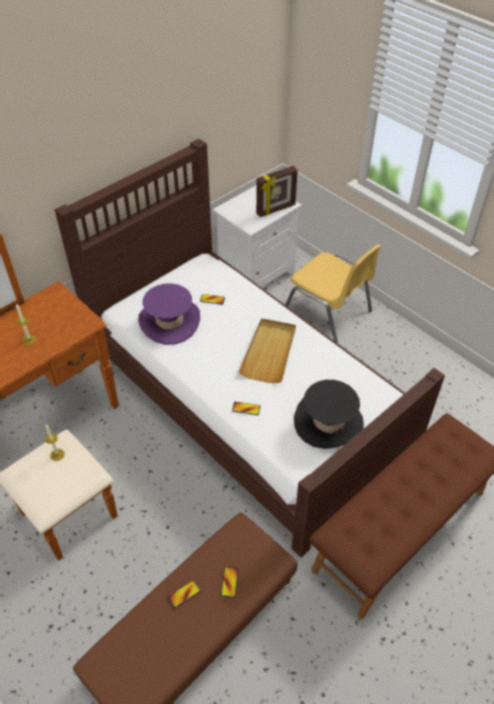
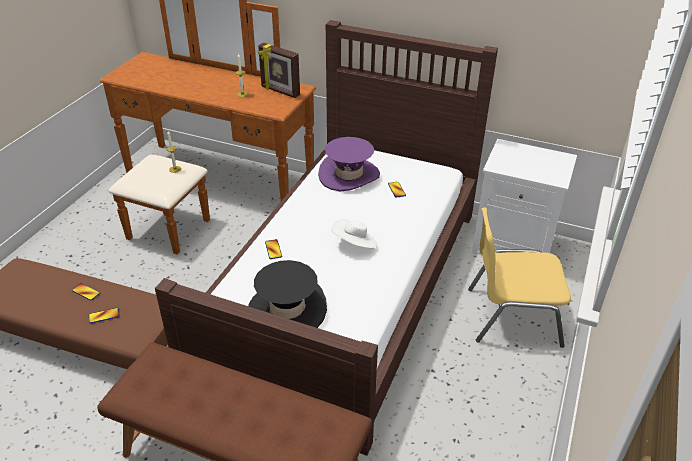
camera: 65 degrees right, 10 degrees down
beige tray [239,318,296,383] -> white hat [331,219,377,248]
picture frame [256,166,298,217] -> picture frame moved to [258,43,300,98]
yellow chair [285,244,381,343] -> yellow chair turned 75 degrees clockwise [468,207,571,348]

